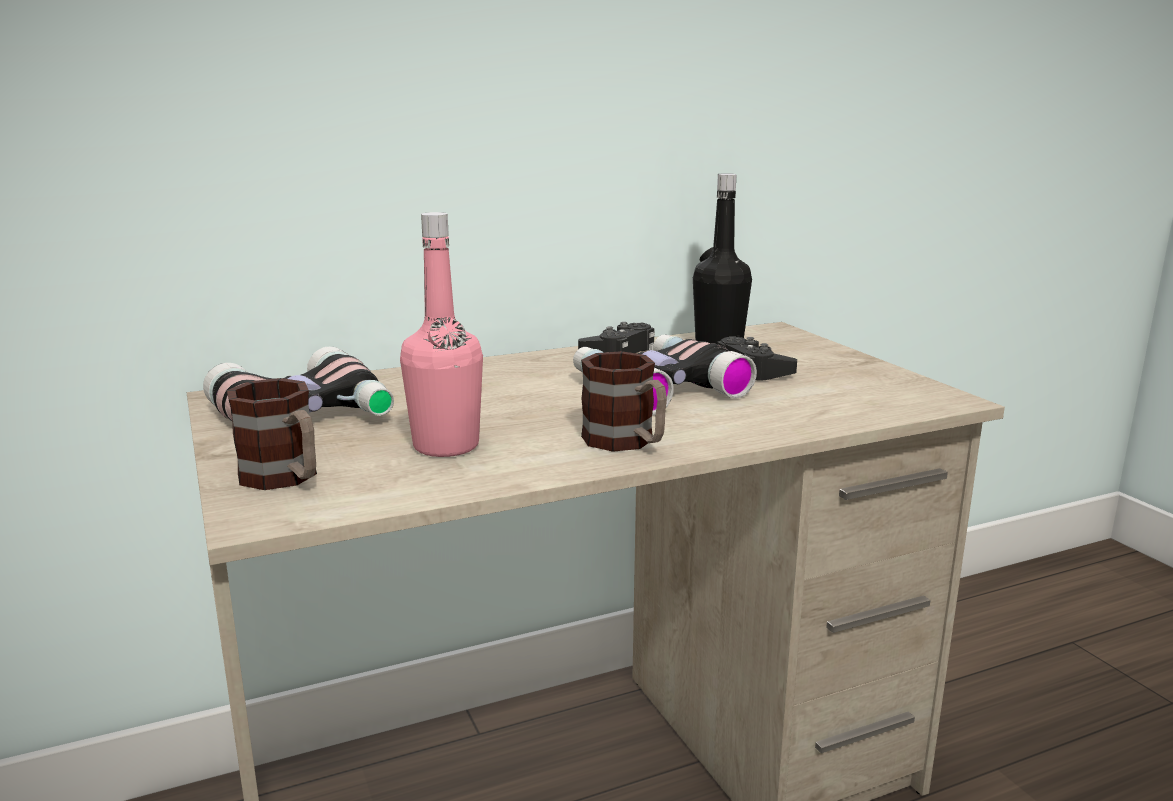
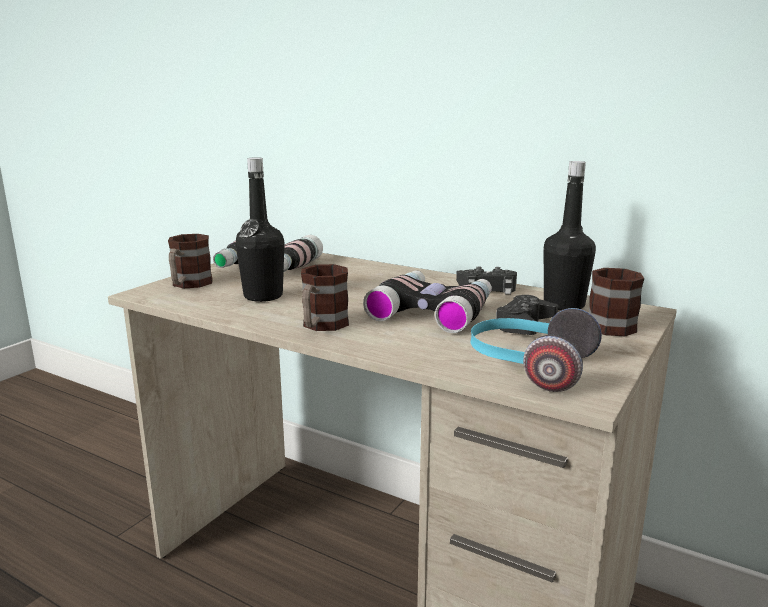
camera: 55 degrees right, 0 degrees up
pink bottle [400,212,483,457] -> black bottle [235,157,285,302]
none -> headphones [470,308,602,392]
none -> mug [589,268,644,336]

